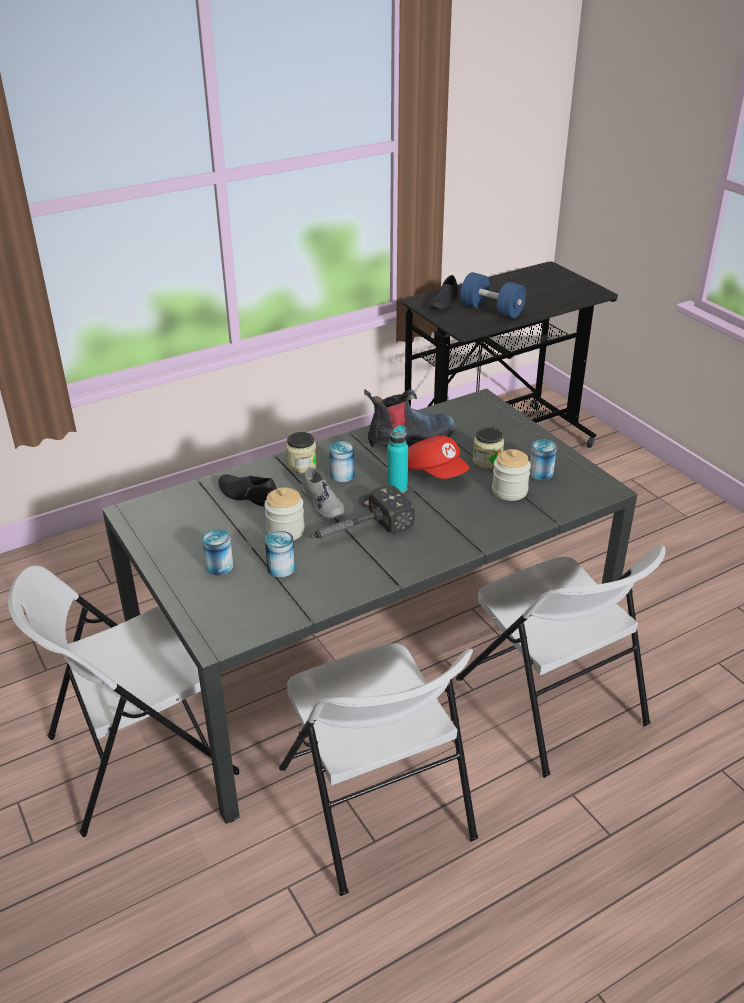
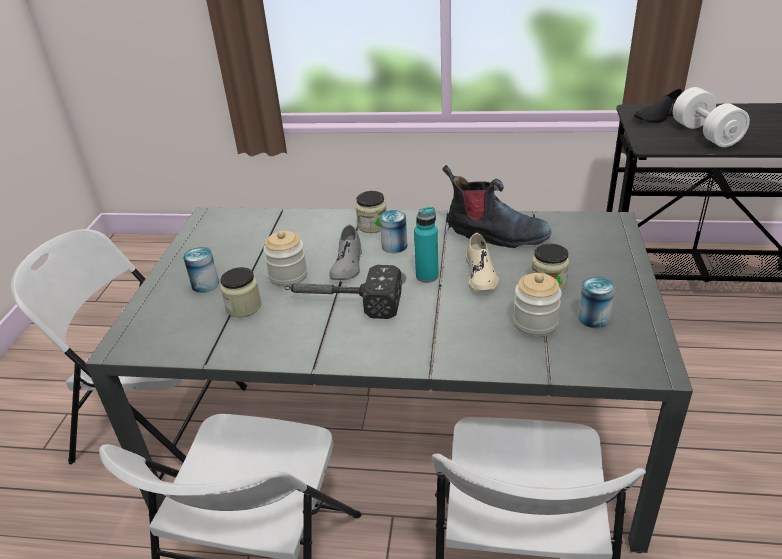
camera: 40 degrees right, 0 degrees up
black shoe [218,474,277,507] -> none
can [265,531,295,577] -> jar [220,267,262,317]
red cap [408,436,470,479] -> beige shoe [466,233,499,292]
blue dumbbell [460,272,526,318] -> white dumbbell [673,87,750,147]

